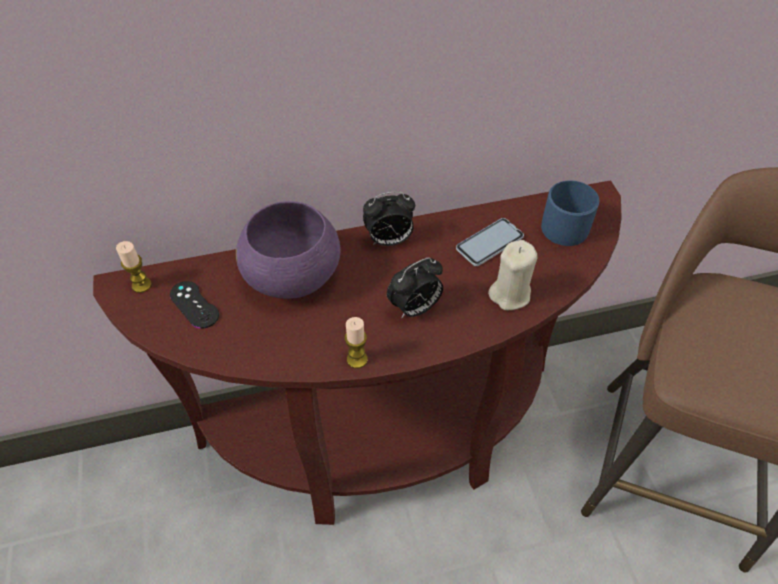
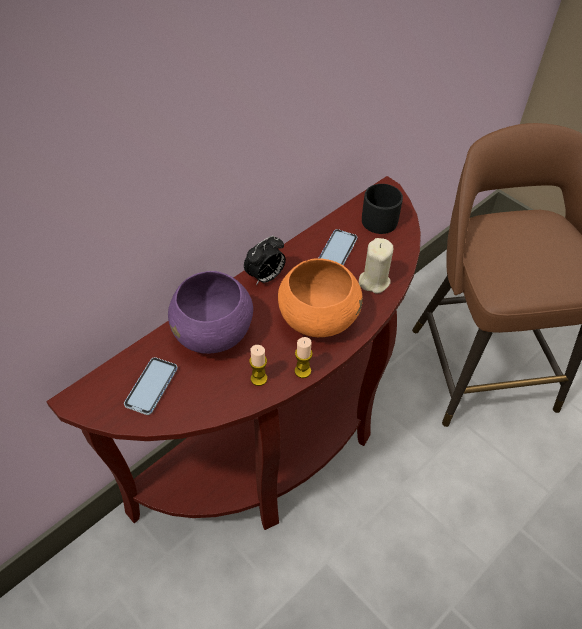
camera: 30 degrees left, 0 degrees up
candle [116,241,152,293] -> candle moved to [249,345,267,386]
black game controller [170,281,219,329] -> phone [124,357,178,415]
alarm clock [387,258,443,318] -> orange bowl [278,258,363,337]
blue mug [541,180,599,246] -> black mug [362,184,403,234]

